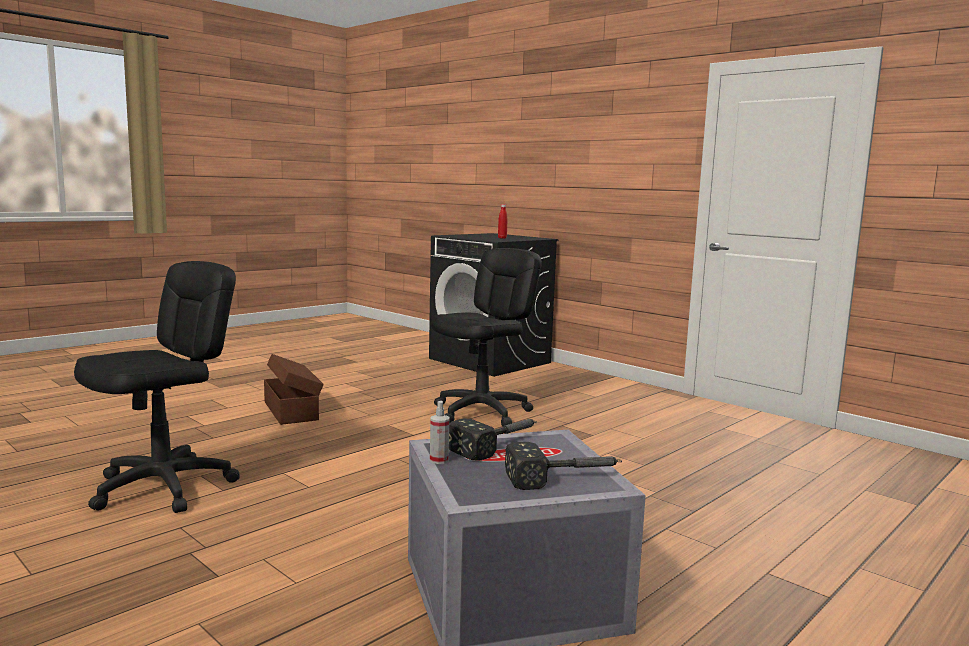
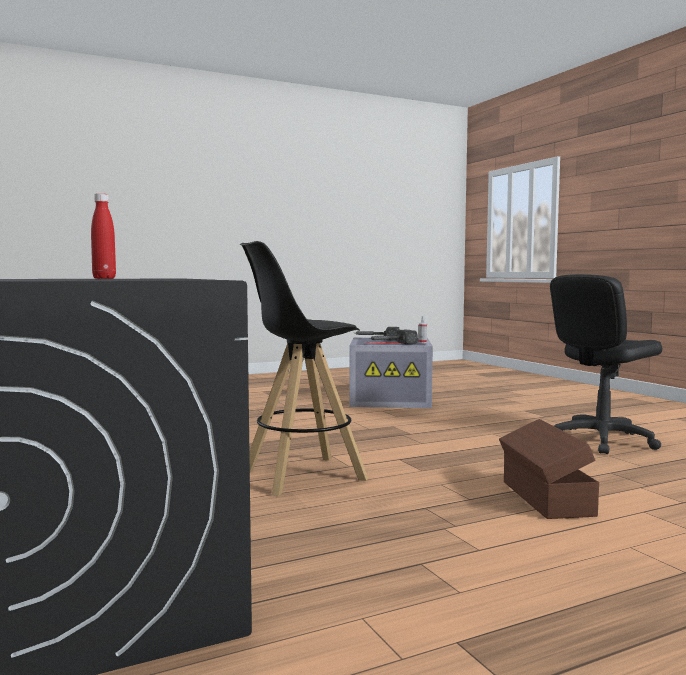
camera: 160 degrees left, 5 degrees down
black office chair [431,248,542,426] -> black stool [240,241,368,496]

